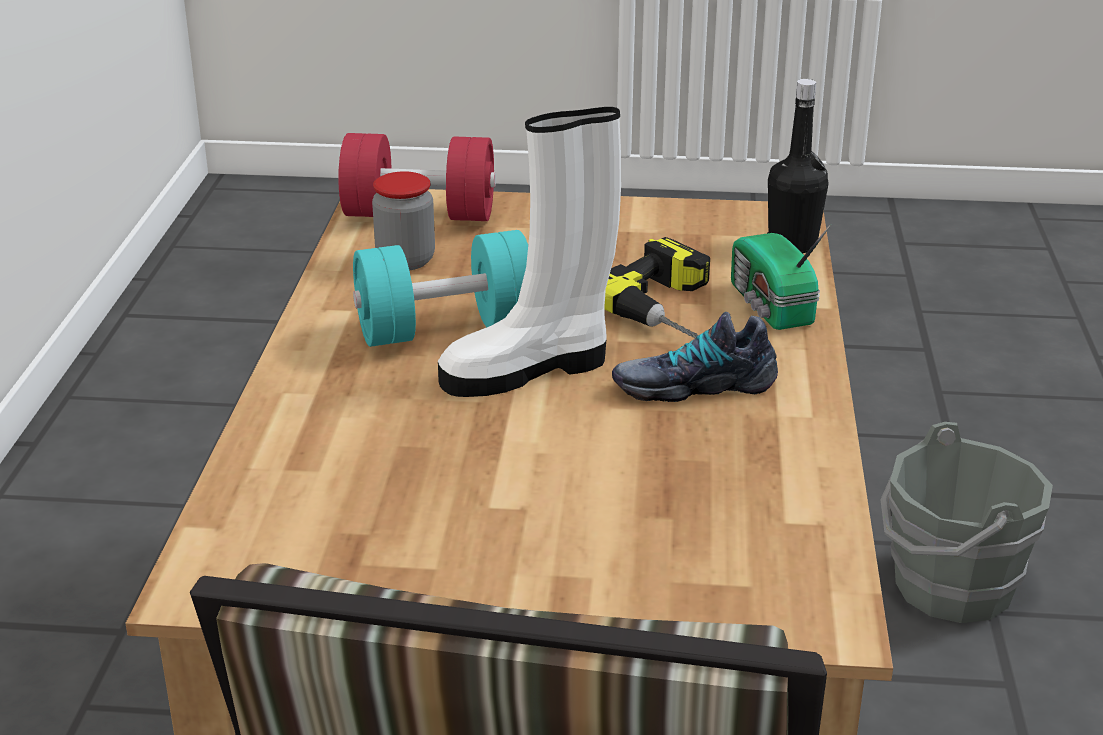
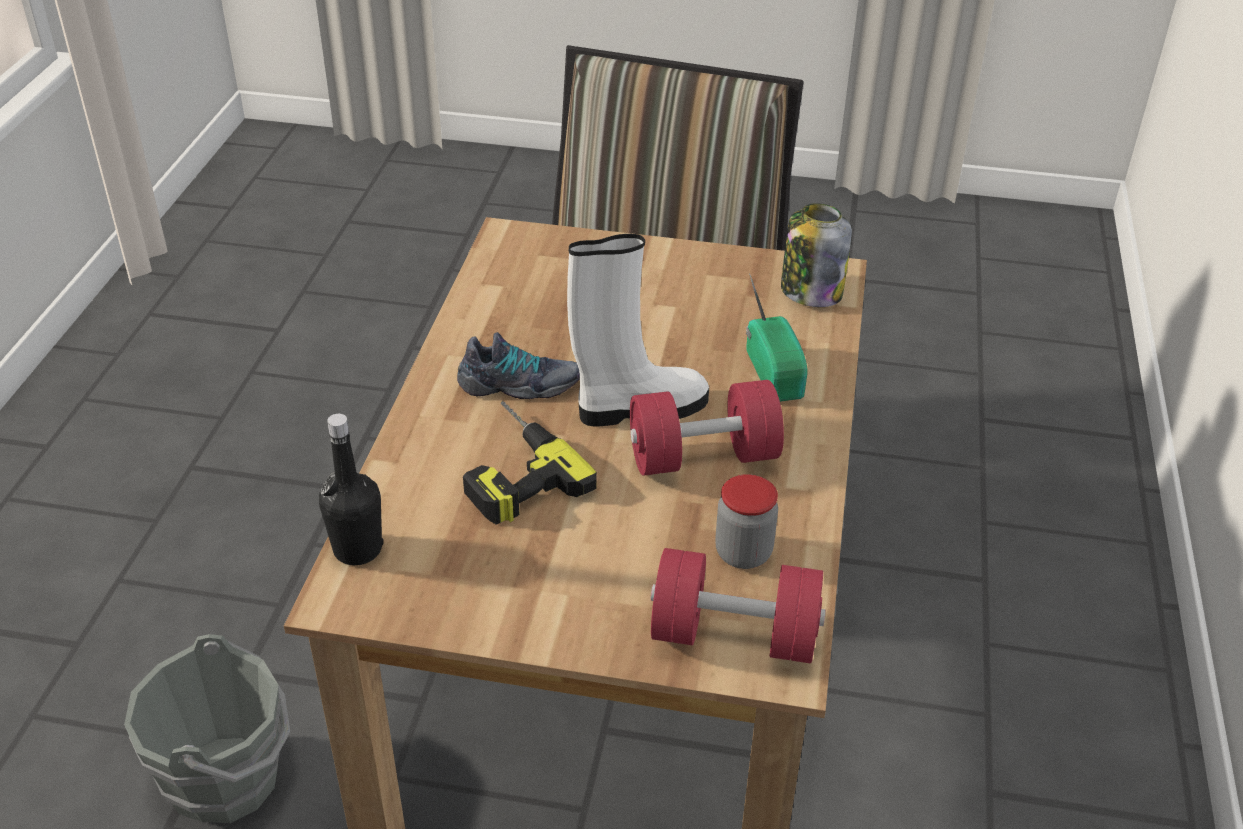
camera: 175 degrees left, 10 degrees up
turquoise dumbbell [353,230,528,347] -> red dumbbell [630,380,784,476]
radio [731,224,831,330] -> radio moved to [746,273,807,402]
none -> jar [781,203,852,307]

